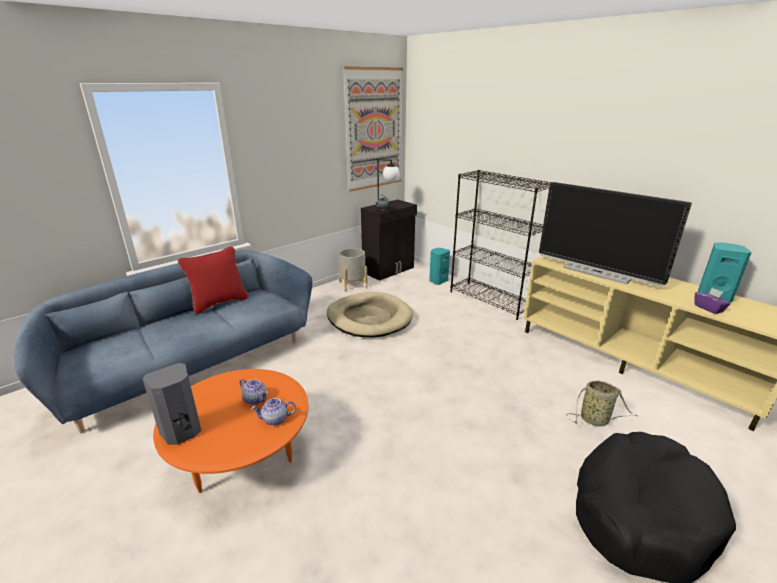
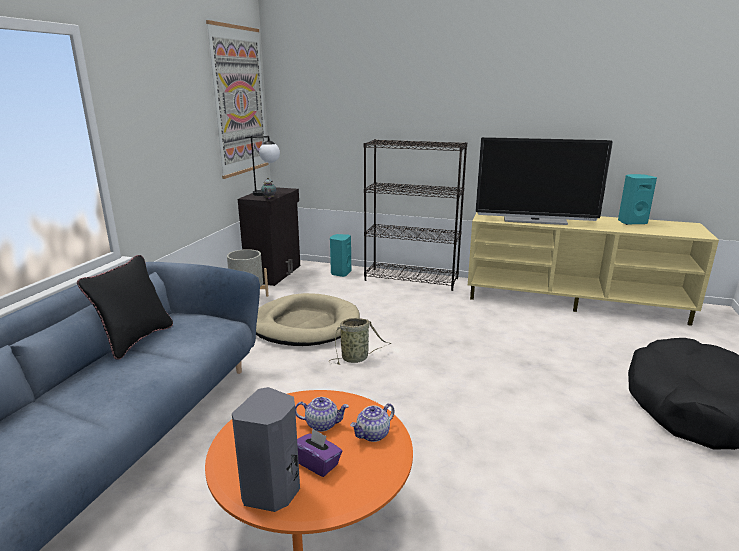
camera: 30 degrees left, 5 degrees down
red pillow [178,247,248,314] -> black pillow [77,255,173,360]
basket [566,380,638,426] -> basket moved to [328,318,392,365]
purple tissue box [694,288,731,314] -> purple tissue box moved to [297,429,342,477]

